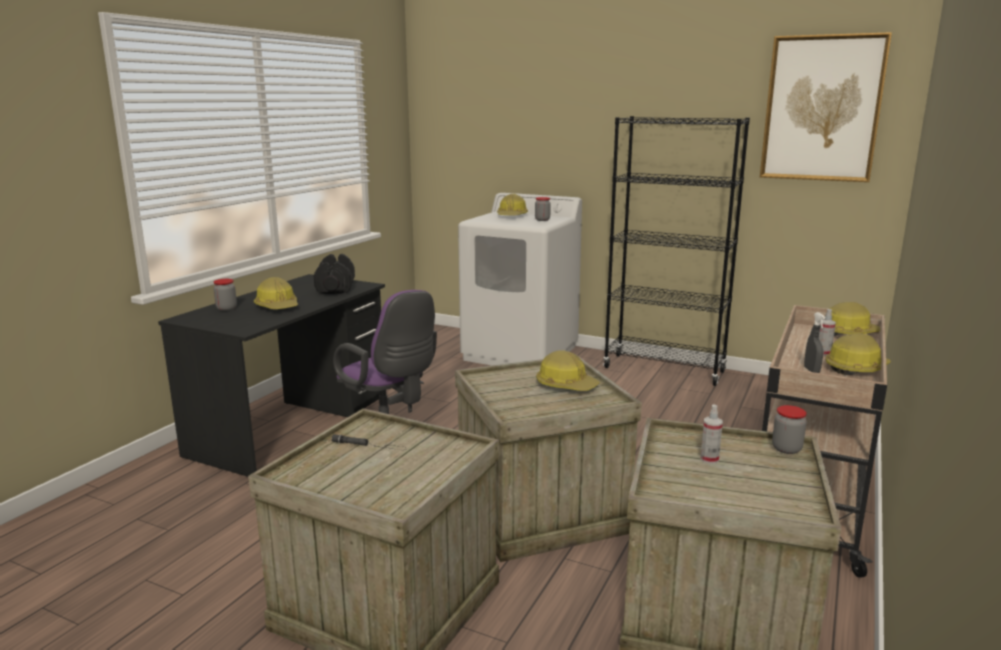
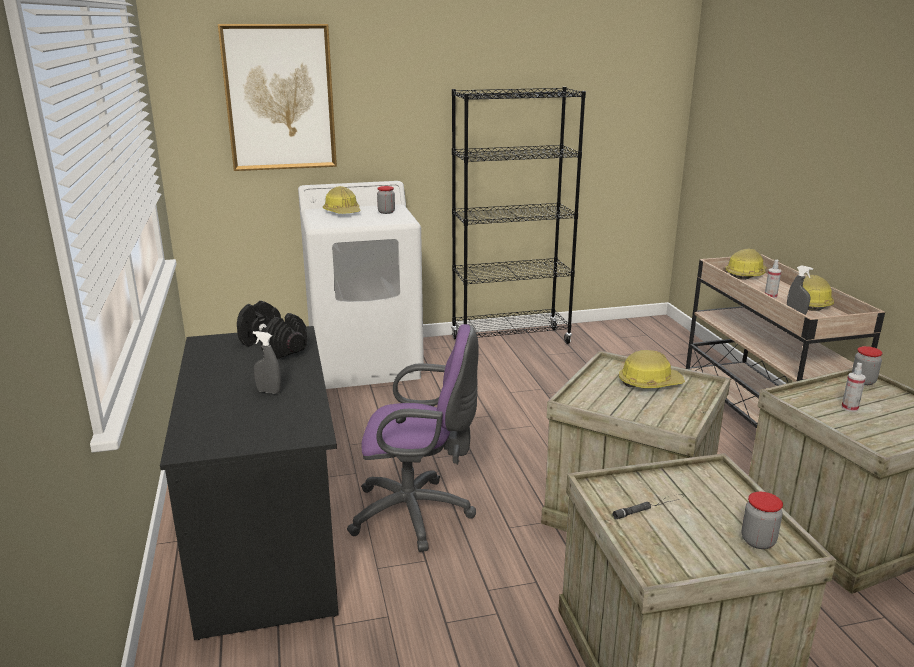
camera: 40 degrees left, 5 degrees up
jar [213,279,237,311] -> jar moved to [742,492,783,549]
hard hat [254,277,298,309] -> grey spray bottle [253,331,281,394]
picture [760,32,892,182] -> picture moved to [218,24,337,171]

